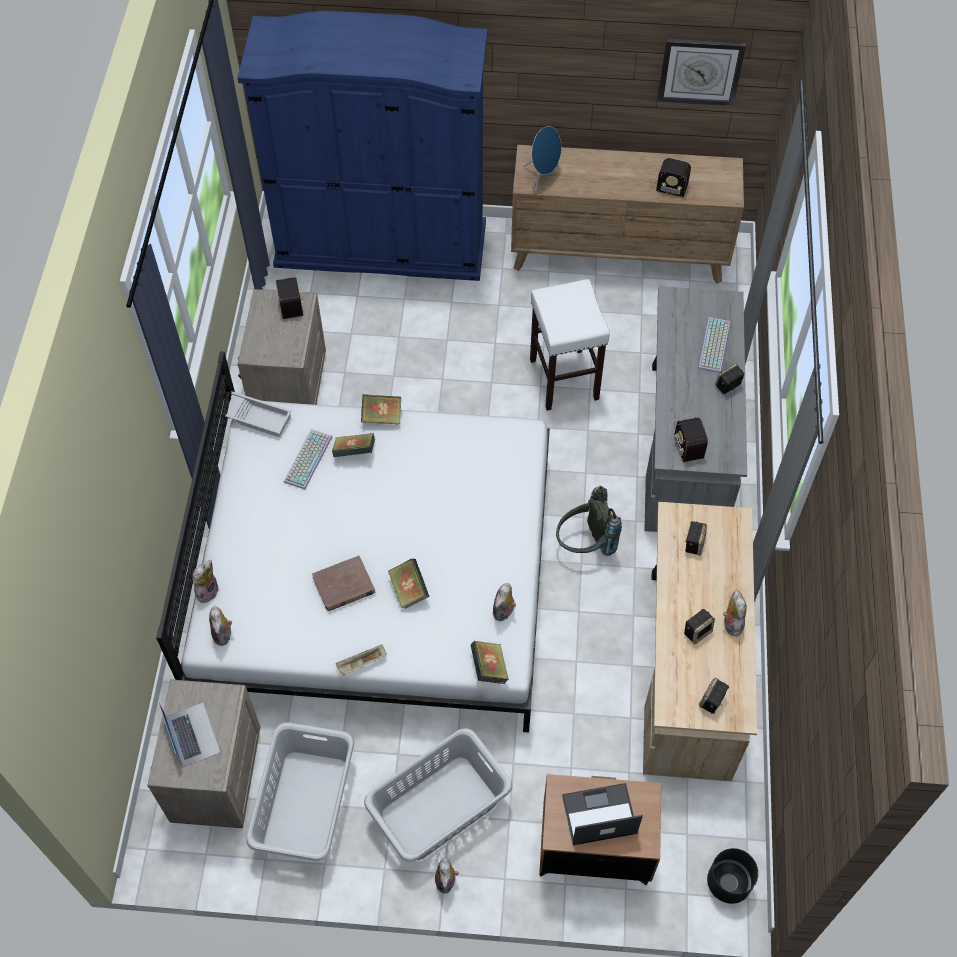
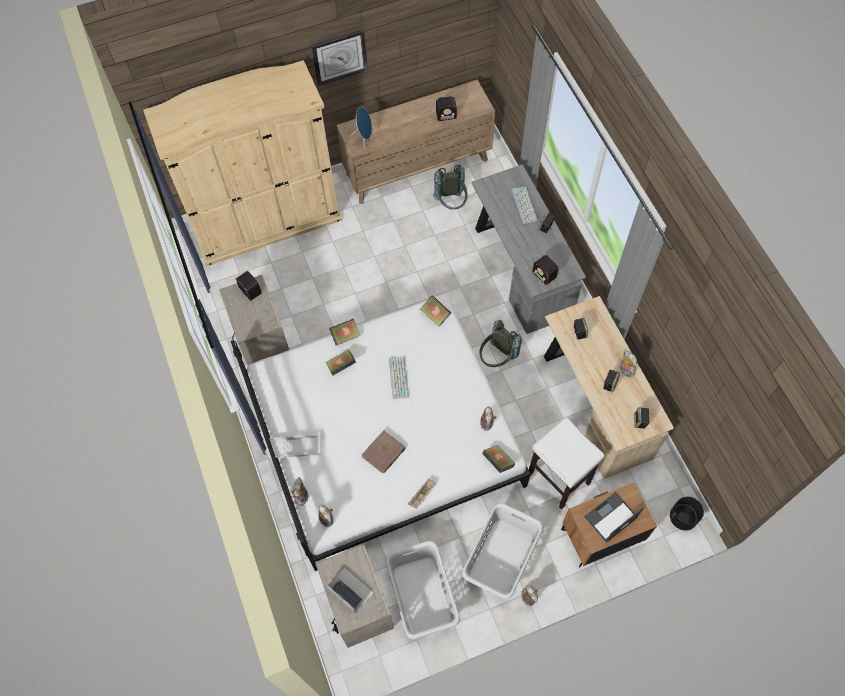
camera: 25 degrees left, 5 degrees up
white tray [221,391,292,437] -> white tray moved to [269,433,321,458]
blue wardrobe [237,11,487,281] -> beige wardrobe [143,60,342,267]
keyboard [284,429,332,489] -> keyboard moved to [389,356,409,399]
book [388,558,429,609] -> book moved to [420,295,451,327]
white stool [530,279,610,411] -> white stool moved to [529,418,605,509]
wall clock [658,39,746,106] -> wall clock moved to [311,29,368,86]
none -> grey backpack [433,165,468,210]

